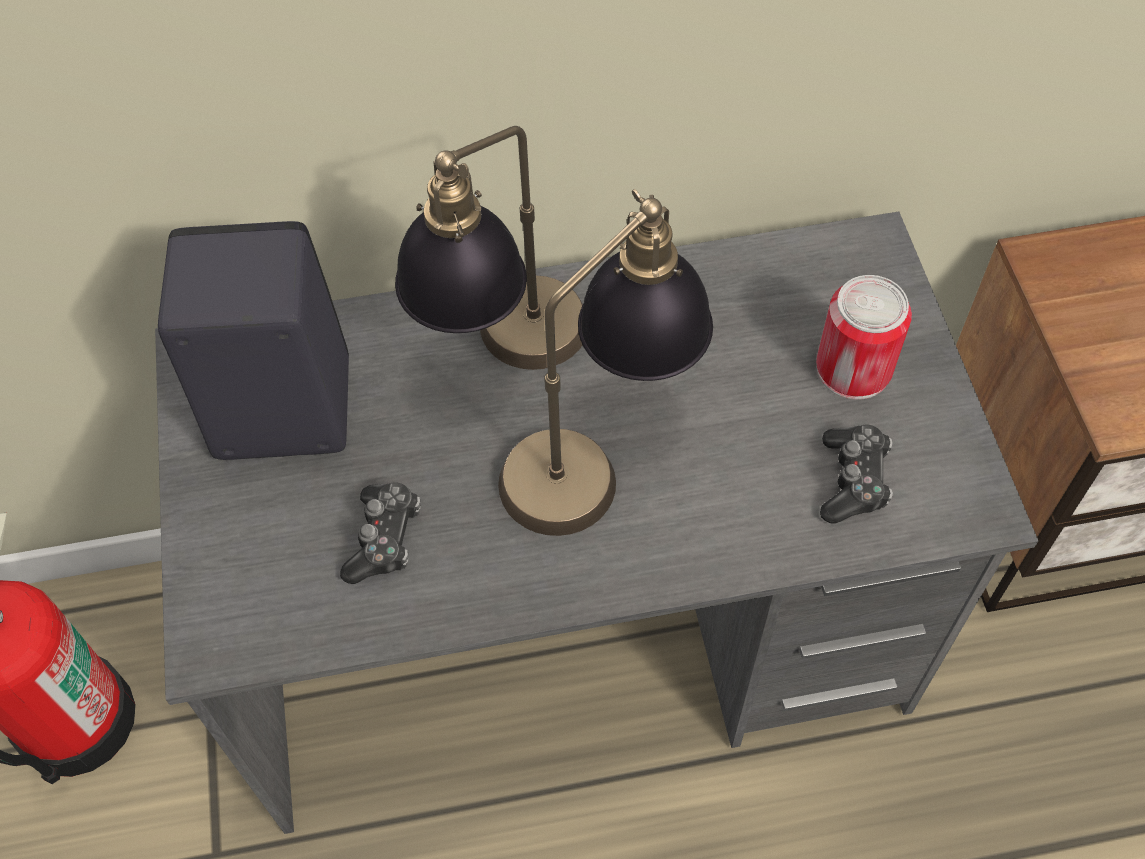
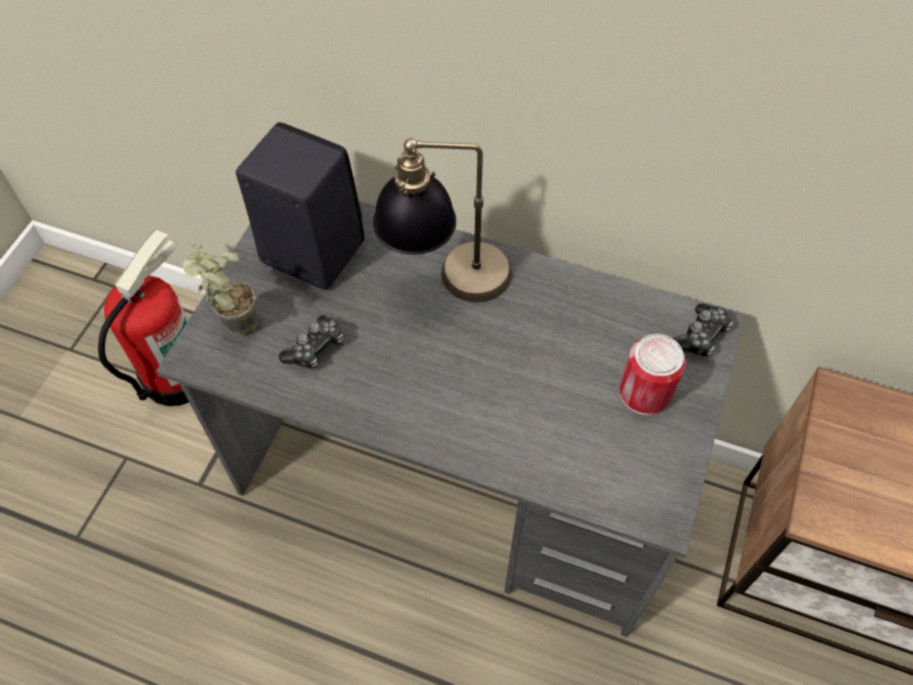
camera: 30 degrees right, 0 degrees up
table lamp [498,189,713,536] -> none
game controller [820,425,893,524] -> game controller moved to [672,304,733,357]
none -> potted plant [183,243,257,337]

